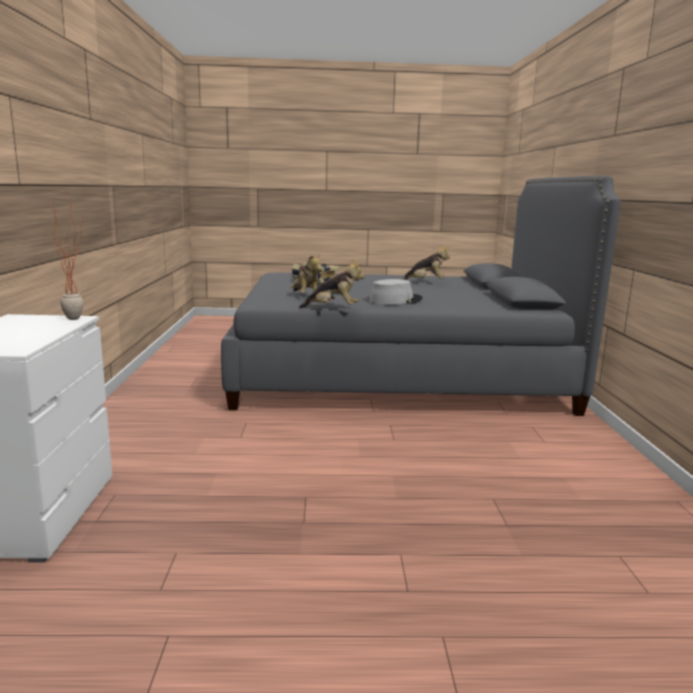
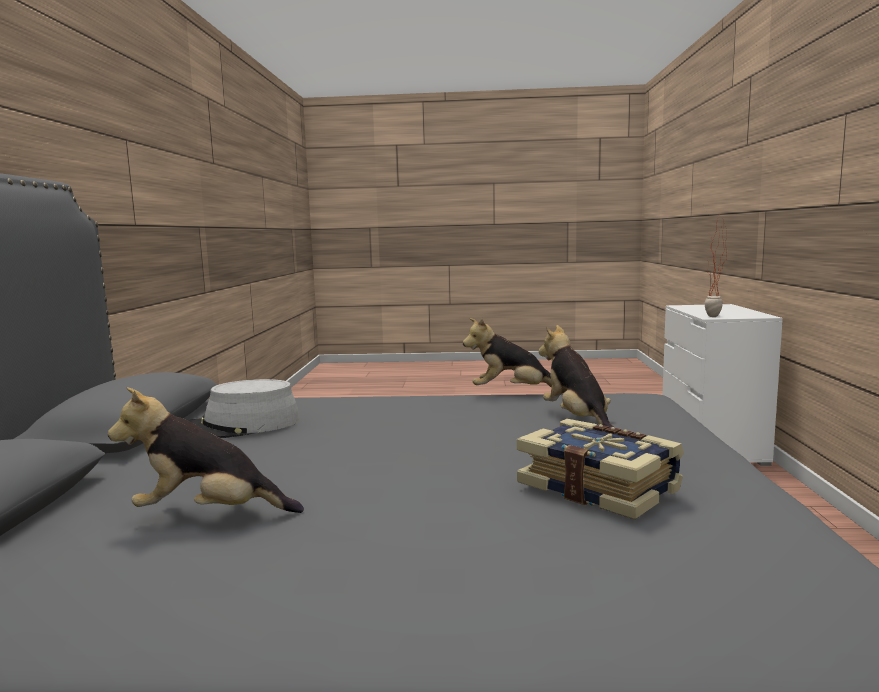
camera: 175 degrees left, 5 degrees down
grey hat [369,279,422,305] -> grey hat moved to [188,379,300,438]

